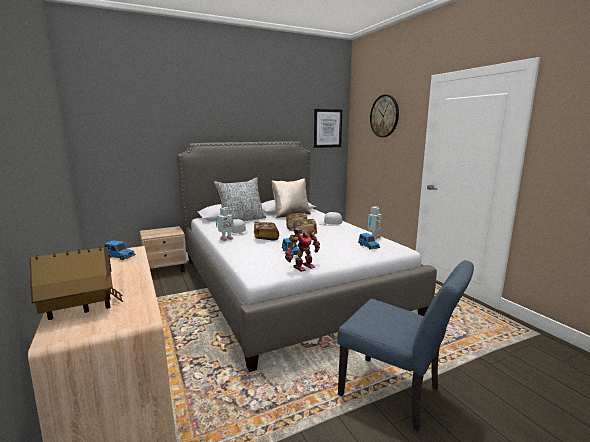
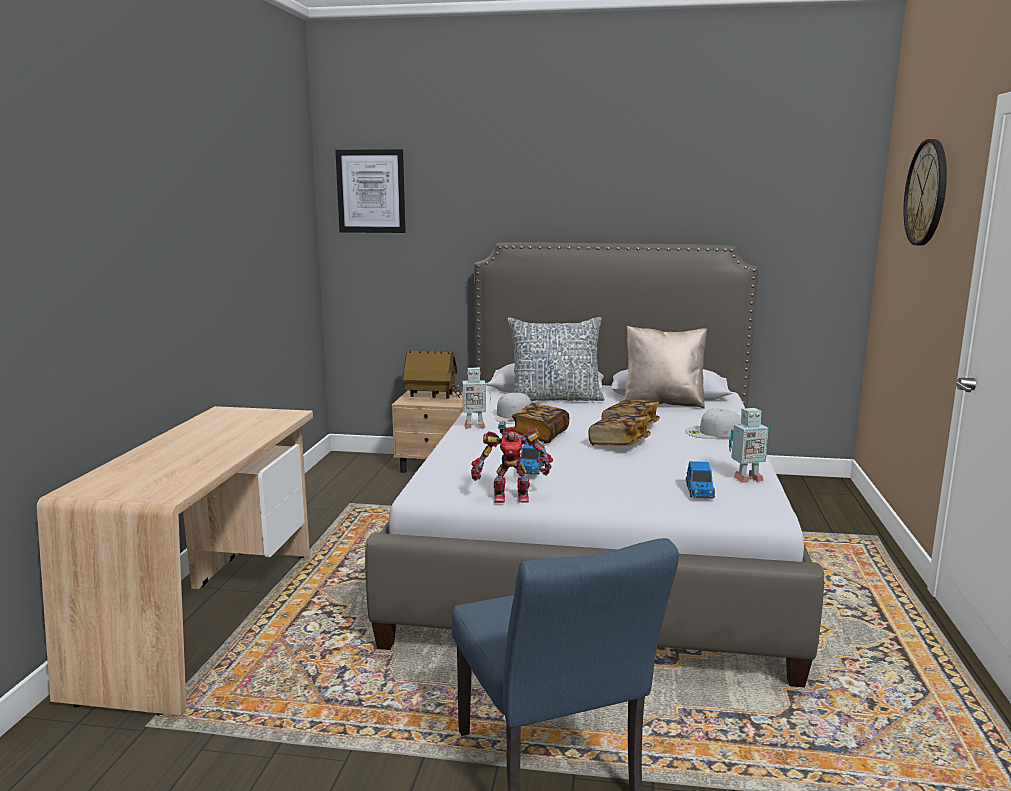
camera: 35 degrees right, 0 degrees up
toy house [29,247,123,320] -> toy house moved to [402,350,462,399]
toy car [104,241,136,260] -> none
picture [314,109,342,148] -> picture moved to [335,149,406,233]

